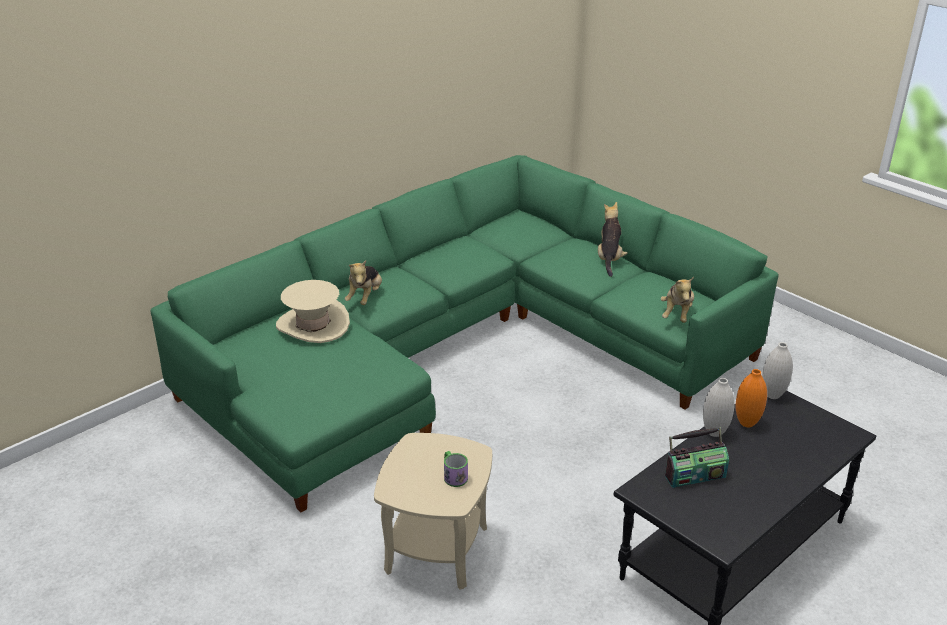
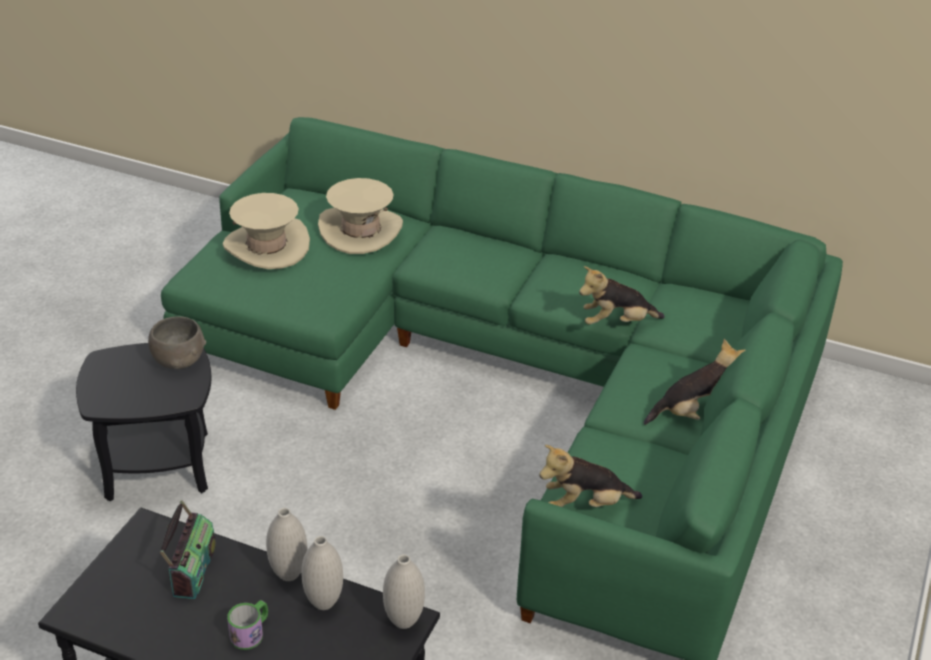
camera: 65 degrees right, 5 degrees up
plush toy [345,260,382,305] -> plush toy moved to [579,266,664,325]
beige side table [374,433,492,590] -> black side table [76,343,212,502]
mug [444,451,468,487] -> mug moved to [227,600,268,650]
radio [665,428,729,488] -> radio turned 135 degrees counterclockwise [160,500,216,599]
orange vase [736,369,767,427] -> white vase [302,536,343,610]
none -> grey bowl [148,316,206,369]
none -> beige hat [223,193,310,269]

